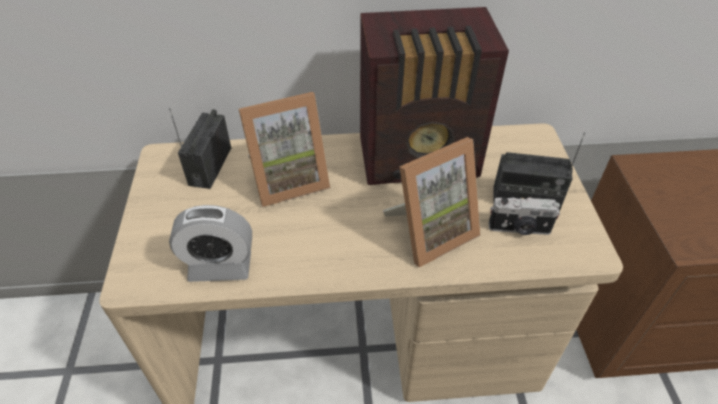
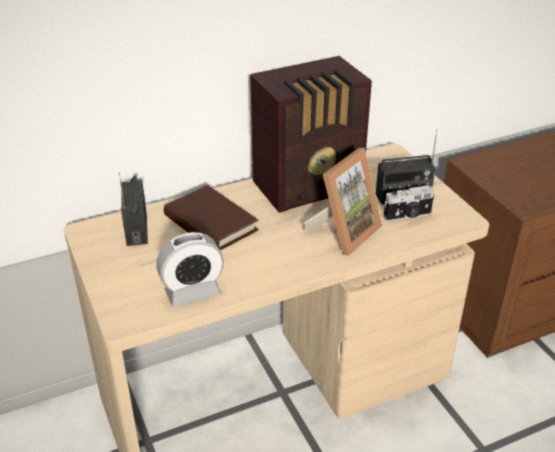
camera: 20 degrees left, 10 degrees down
picture frame [239,92,330,207] -> brown book [164,185,259,250]

